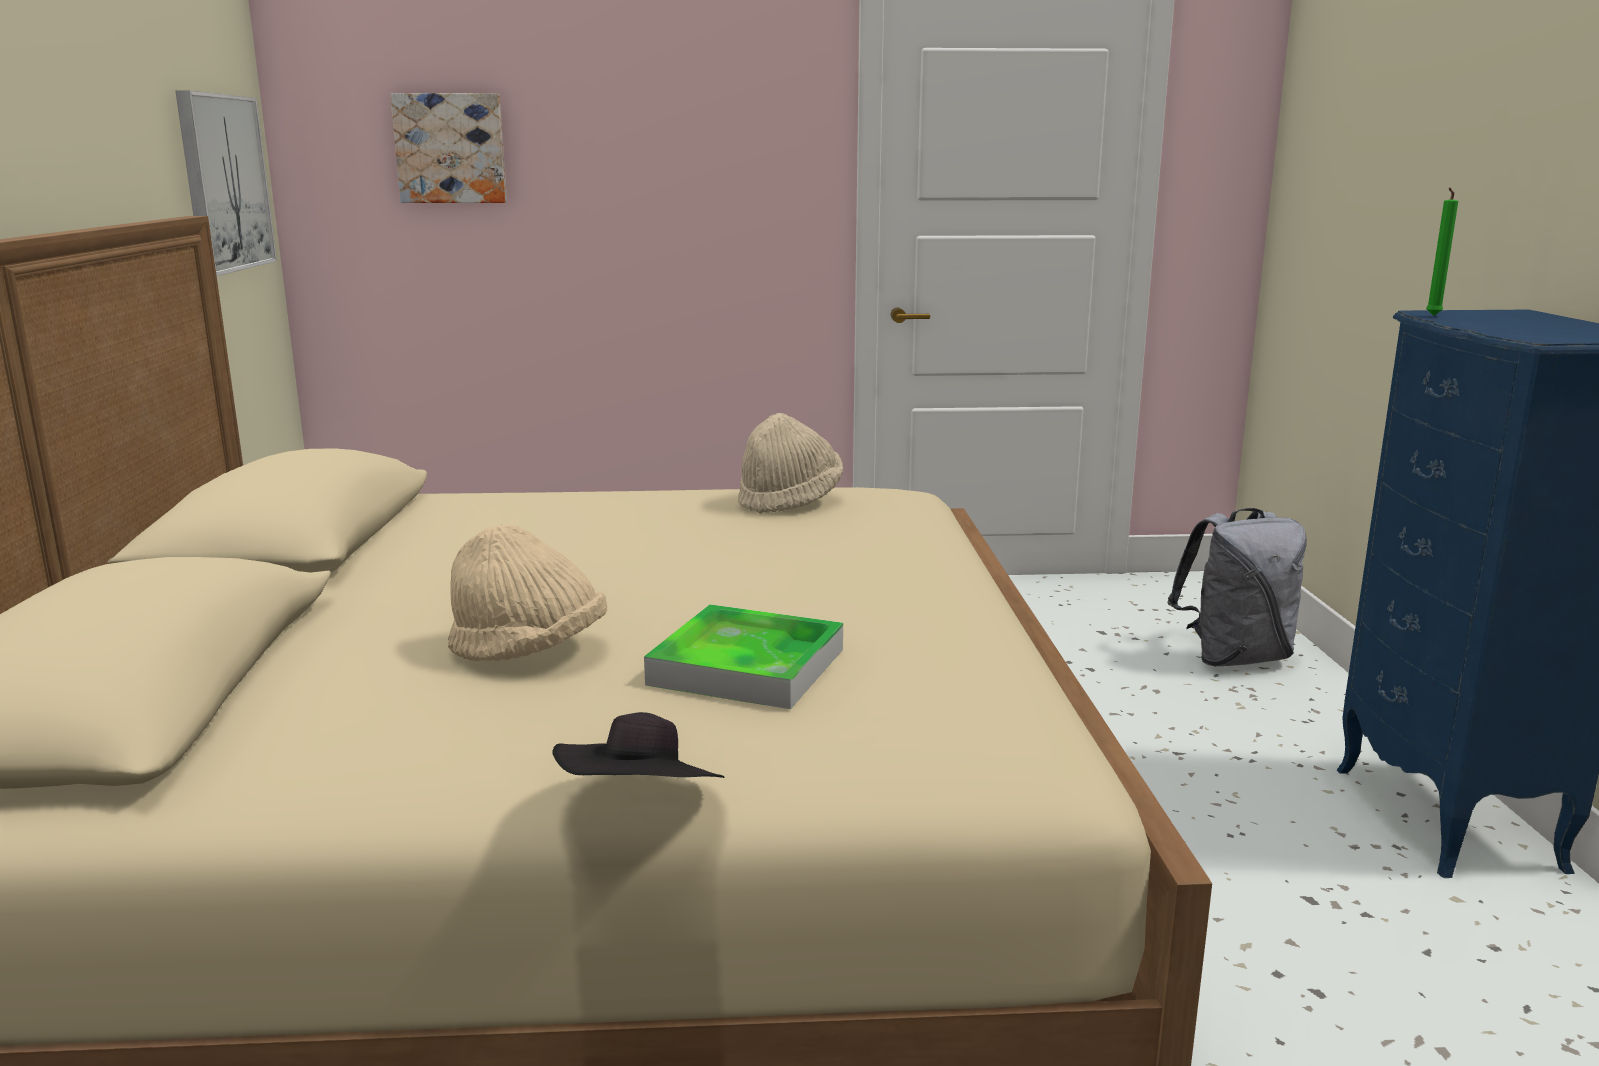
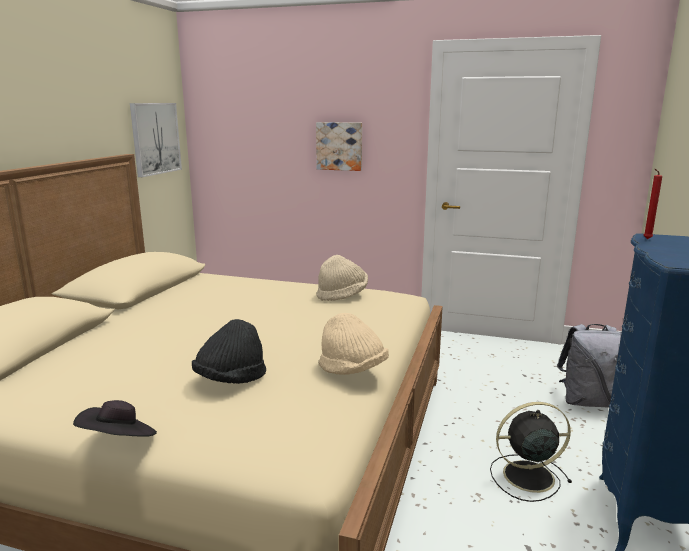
camera: 20 degrees right, 0 degrees up
picture [390,93,507,203] -> picture moved to [316,122,362,171]
beige hat [448,524,607,661] -> beige hat moved to [319,313,389,375]
tray [644,604,843,709] -> black hat [192,319,266,384]
green candle [1426,187,1458,316] -> red candle [644,169,662,239]
none -> black fan [490,402,572,502]

